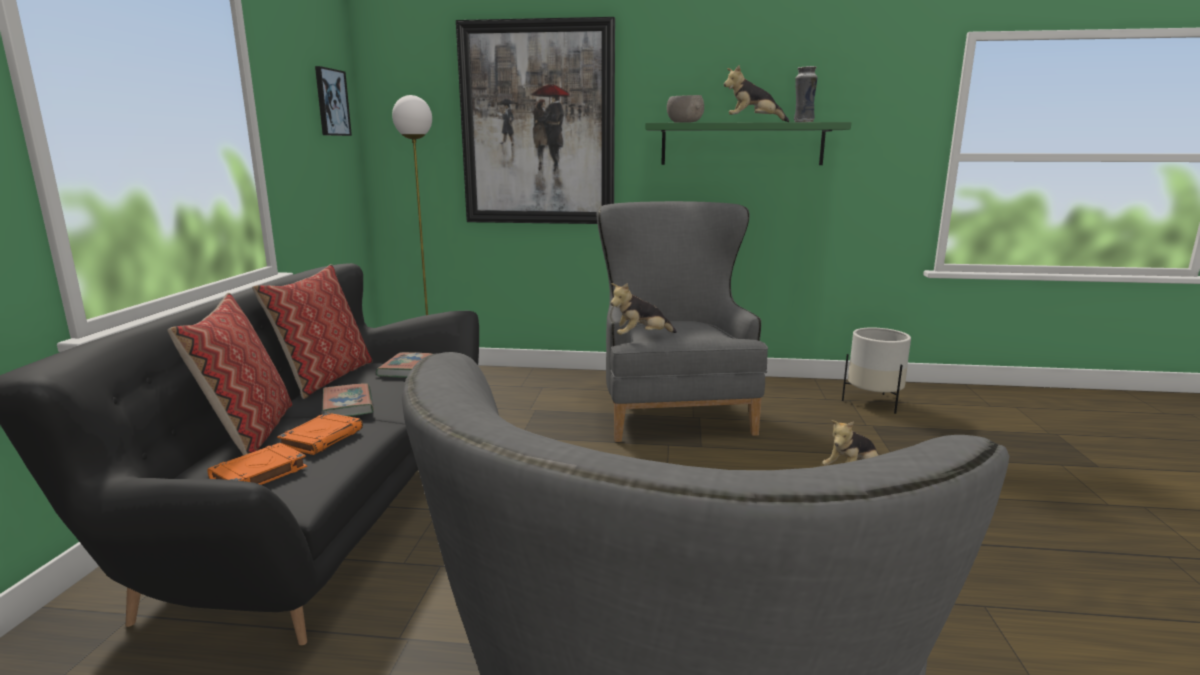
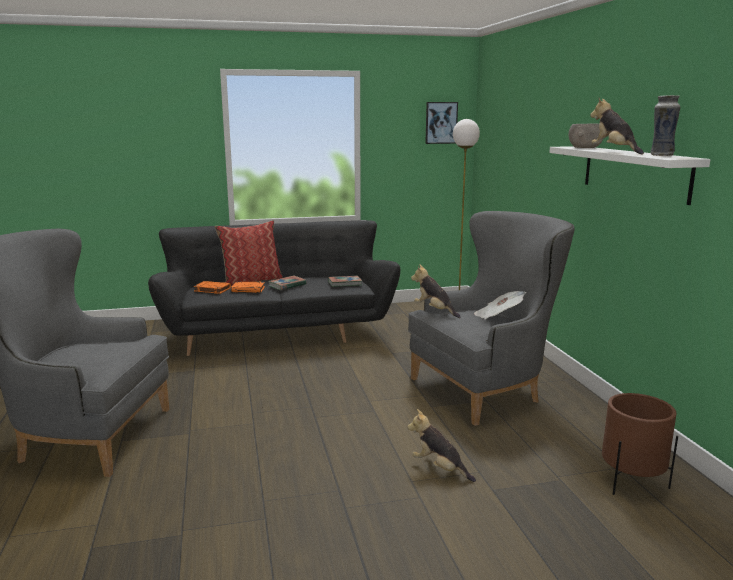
camera: 70 degrees right, 0 degrees up
pillow [252,264,373,399] -> none
picture [456,17,615,224] -> none
green shelf [645,122,851,165] -> white shelf [549,146,710,205]
white planter [842,328,911,414] -> brown planter [602,393,678,495]
none -> newspaper [474,291,526,319]

